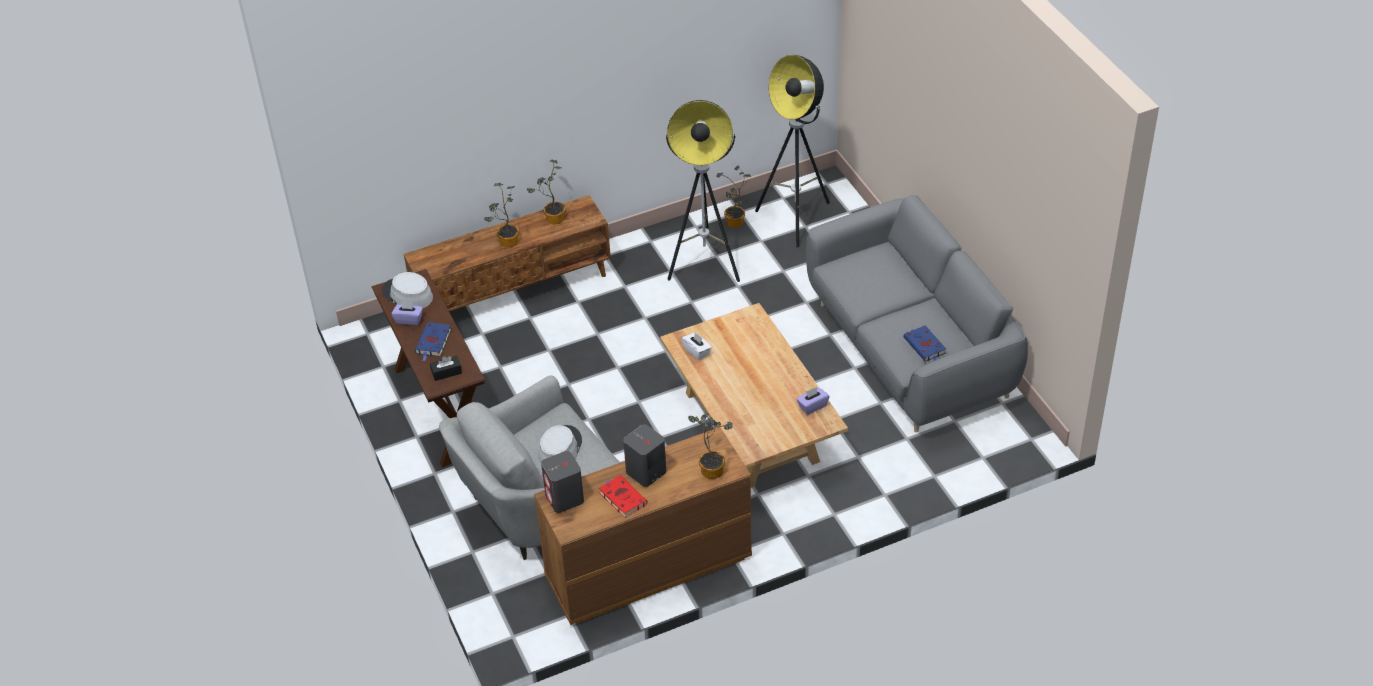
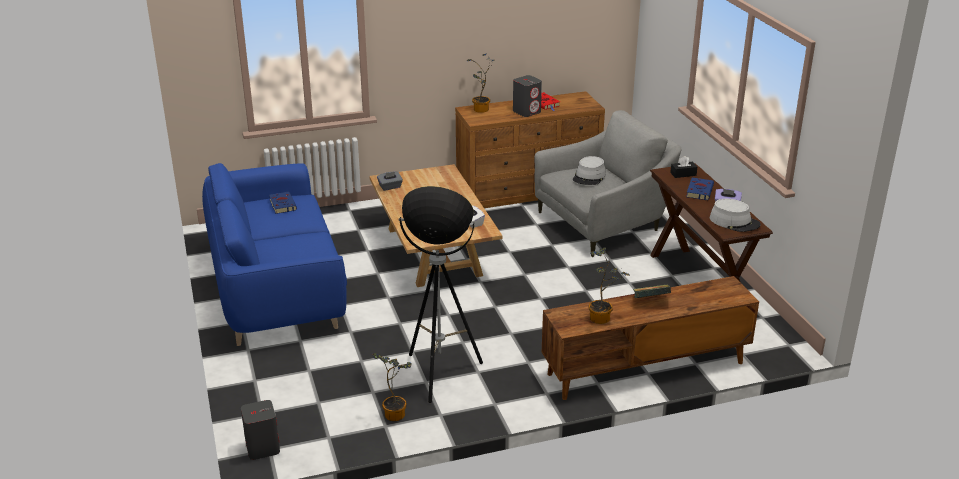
camera: 175 degrees left, 15 degrees down
potted plant [484,183,519,247] -> book [633,284,671,298]
grey speaker [541,451,584,513] -> grey speaker moved to [241,400,280,460]
floor lamp [755,55,830,248] -> none
purple tissue box [796,387,830,415] -> grey tissue box [377,171,403,191]
grey sofa [806,195,1028,432] -> blue sofa [202,163,347,346]

